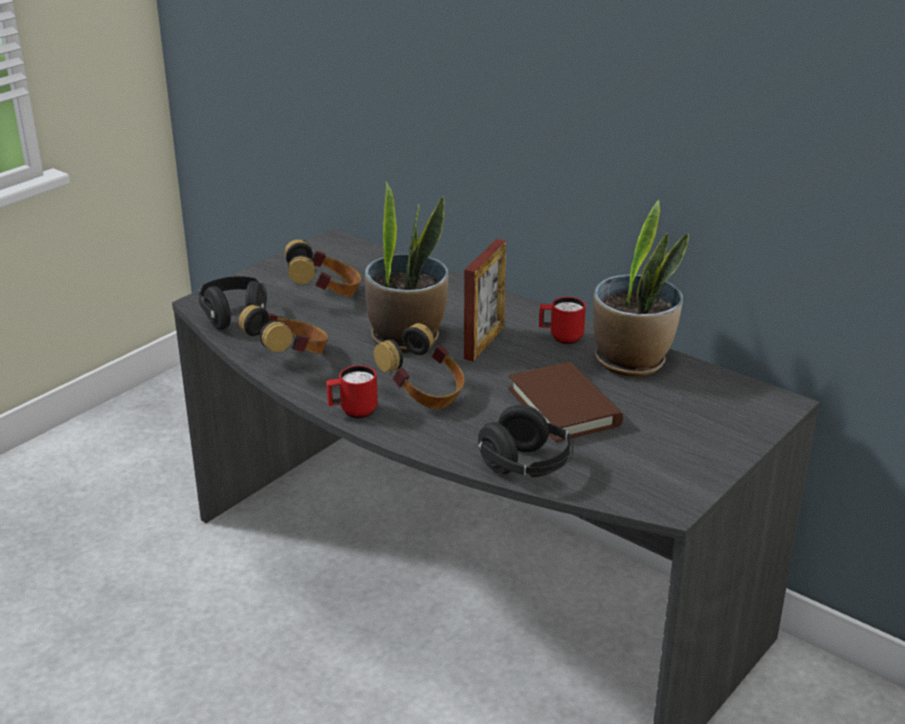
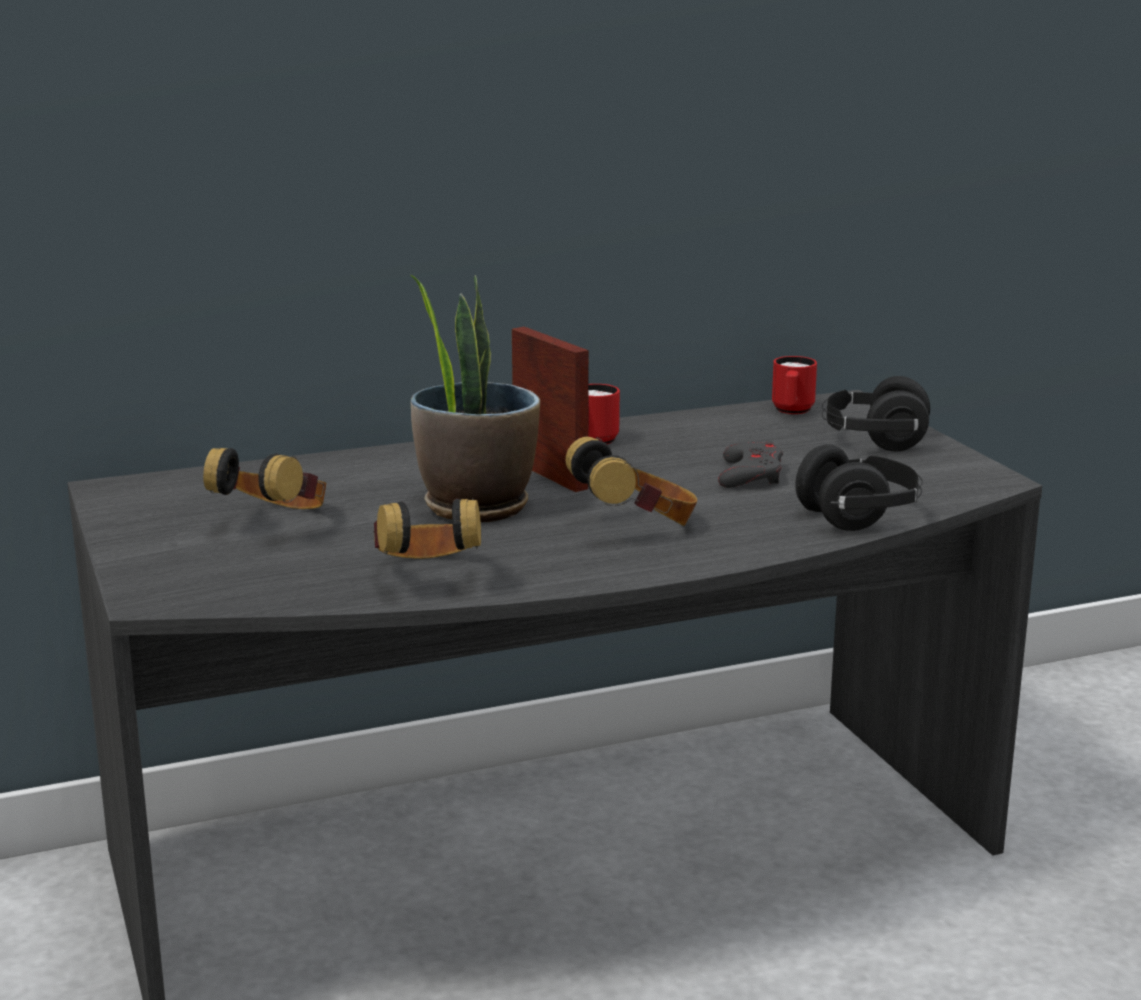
camera: 60 degrees left, 10 degrees down
black headphones [198,276,267,330] -> black headphones moved to [822,376,930,451]
red mug [326,365,378,418] -> red mug moved to [772,356,817,414]
brown book [508,362,623,442] -> grey game controller [718,441,783,488]
potted plant [593,200,689,377] -> none

